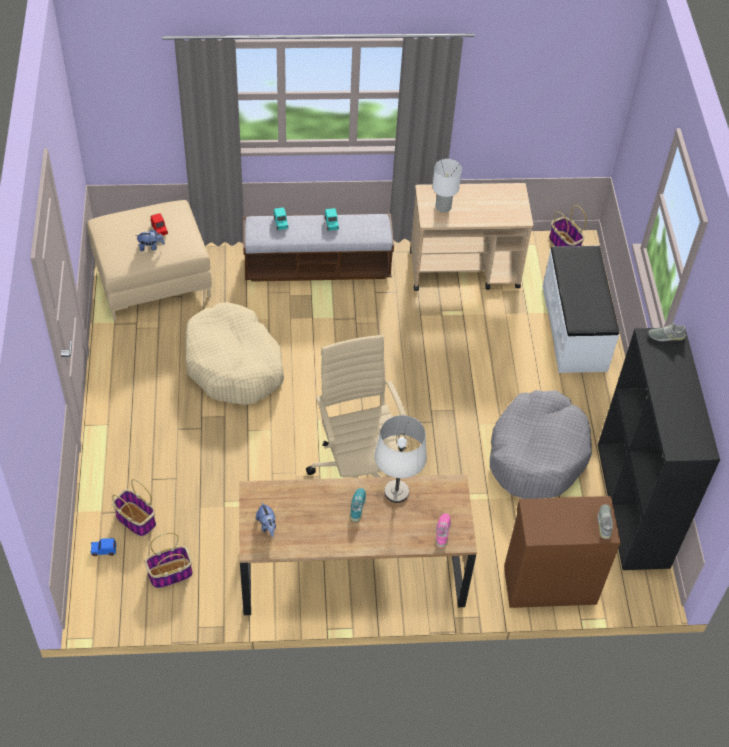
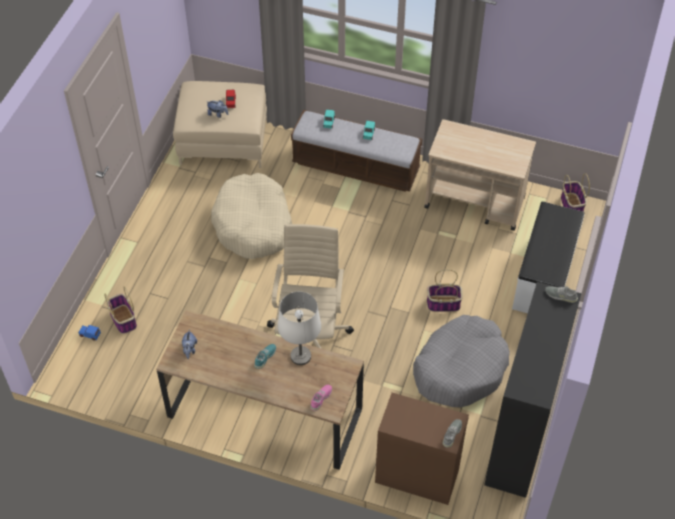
camera: 25 degrees right, 0 degrees up
basket [145,533,193,588] -> basket moved to [427,269,463,312]
white table lamp [432,159,462,212] -> none

